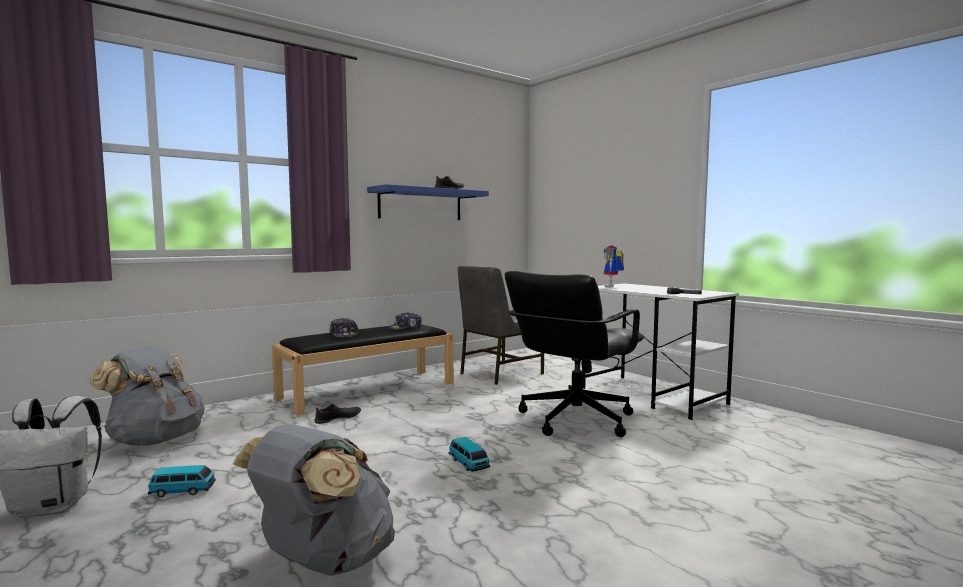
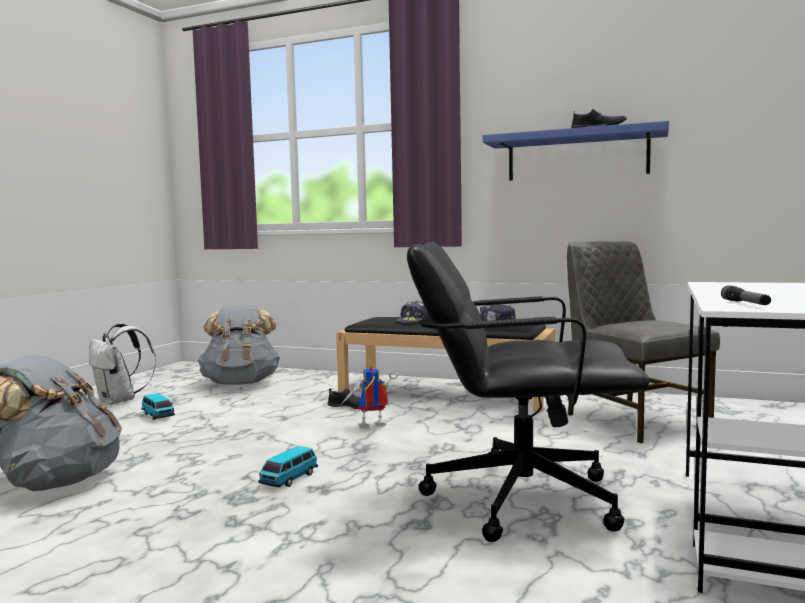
camera: 60 degrees right, 0 degrees up
grey chair [458,266,544,385] -> grey chair turned 45 degrees clockwise [567,241,720,443]
toy robot [603,245,624,288] -> toy robot moved to [341,367,398,428]

